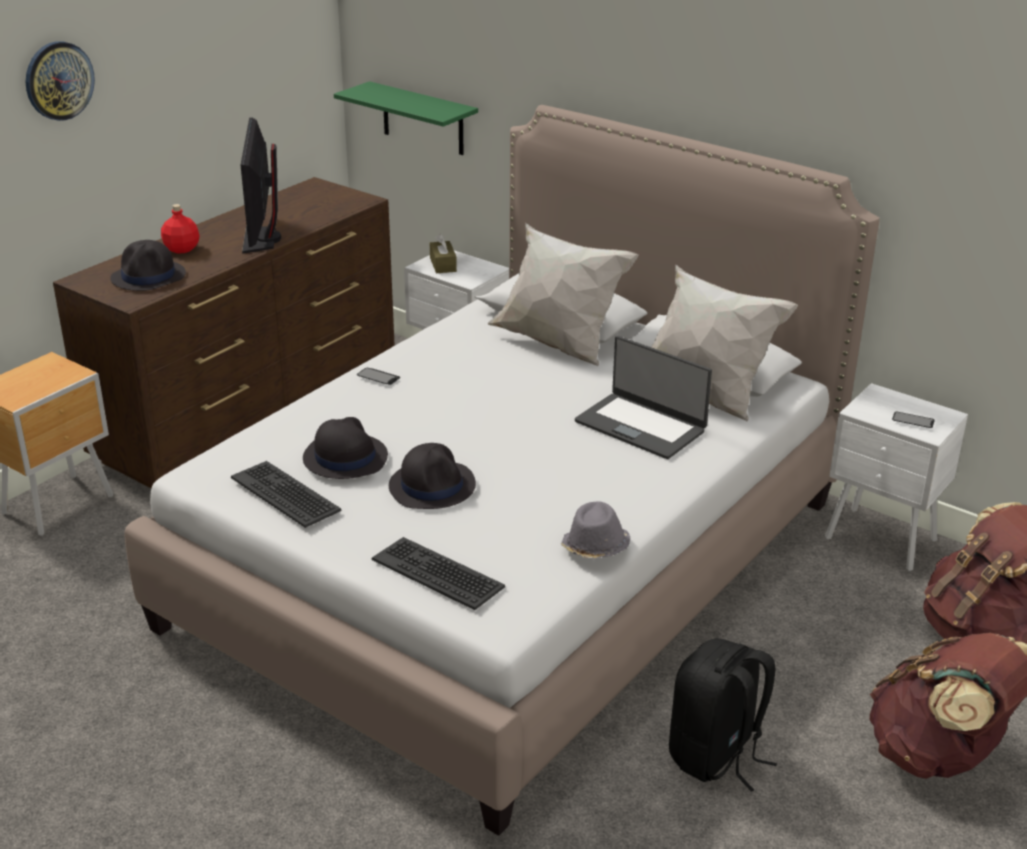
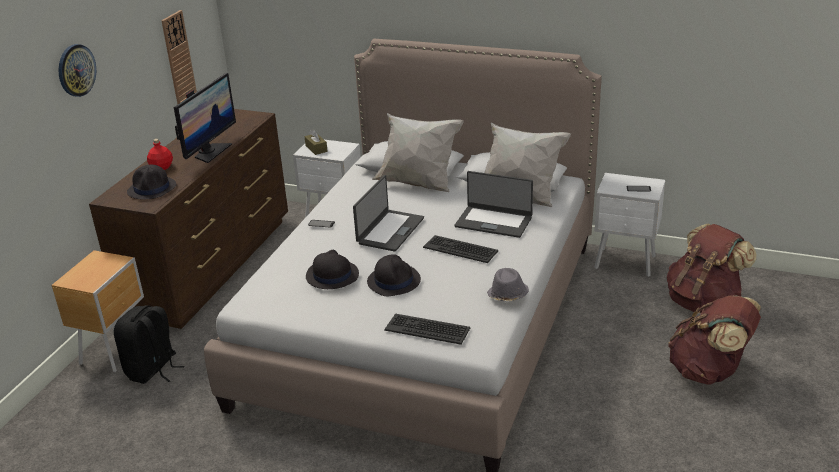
camera: 15 degrees left, 0 degrees up
keyboard [231,461,341,528] -> keyboard moved to [423,235,498,263]
monitor [241,117,281,254] -> monitor turned 135 degrees counterclockwise [174,73,236,163]
green shelf [334,81,478,155] -> none
black backpack [669,638,777,792] -> black backpack moved to [114,305,184,384]
none -> wall clock [161,10,197,104]
none -> laptop [353,175,424,252]

